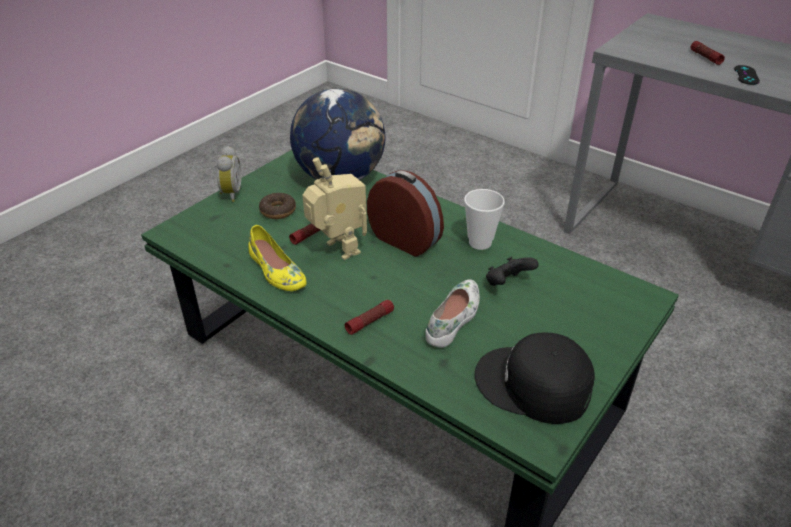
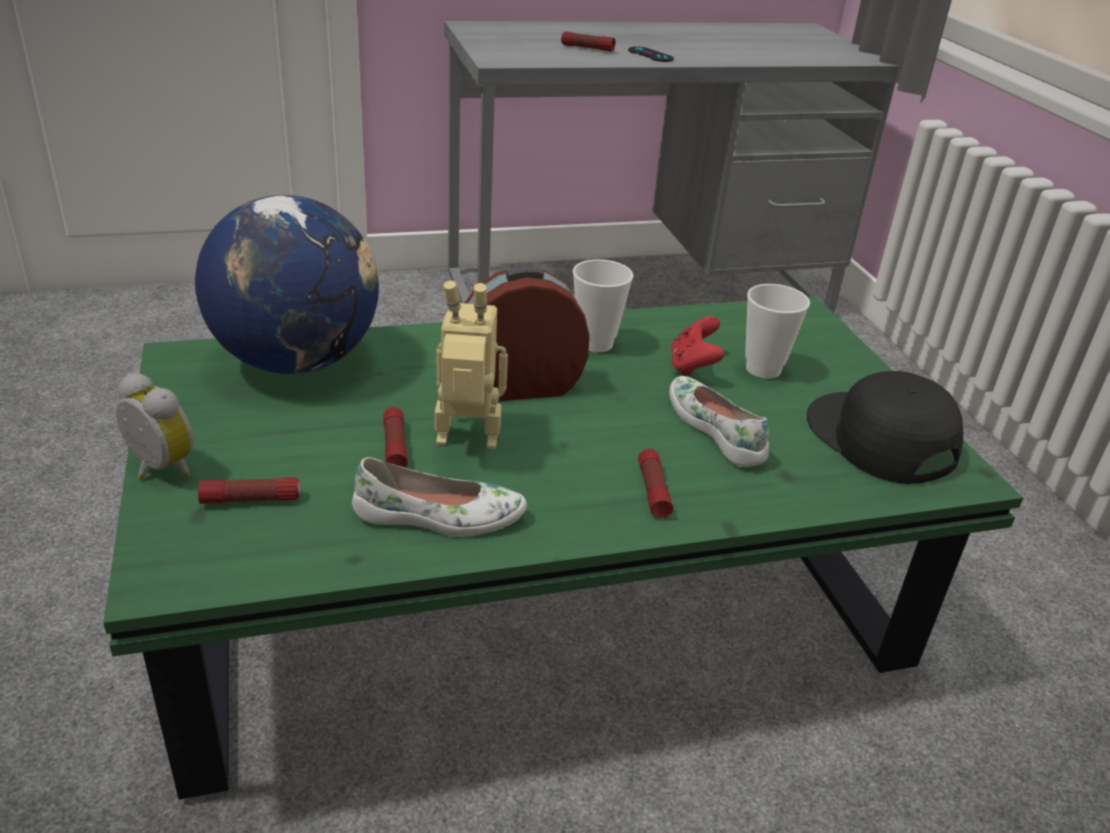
camera: 55 degrees left, 5 degrees down
yellow shoe [248,225,307,291] -> white shoe [352,457,527,537]
donut [259,193,296,219] -> none
black cap [475,333,595,424] -> black cap turned 90 degrees clockwise [807,371,963,484]
black game controller [486,257,539,286] -> red game controller [671,316,724,376]
none -> flashlight [198,477,300,504]
none -> cup [745,284,810,379]

